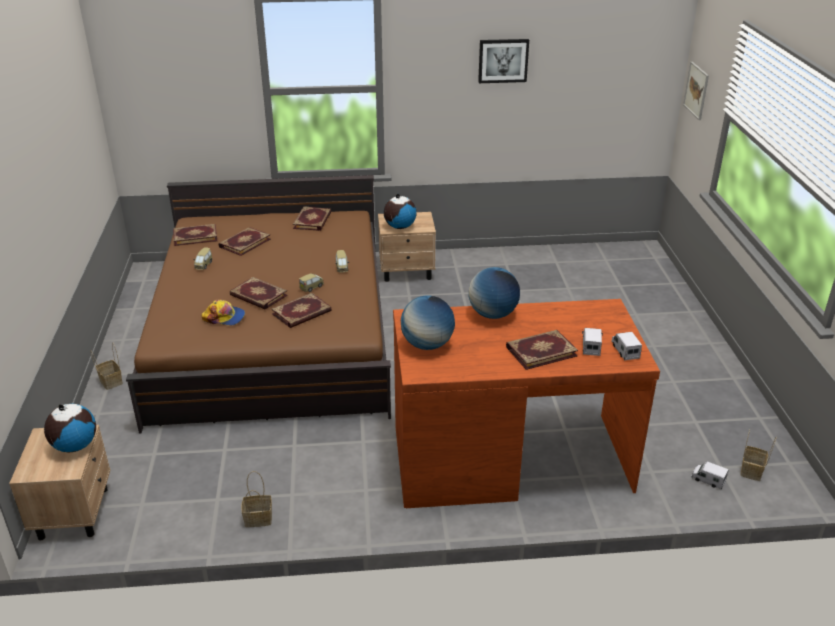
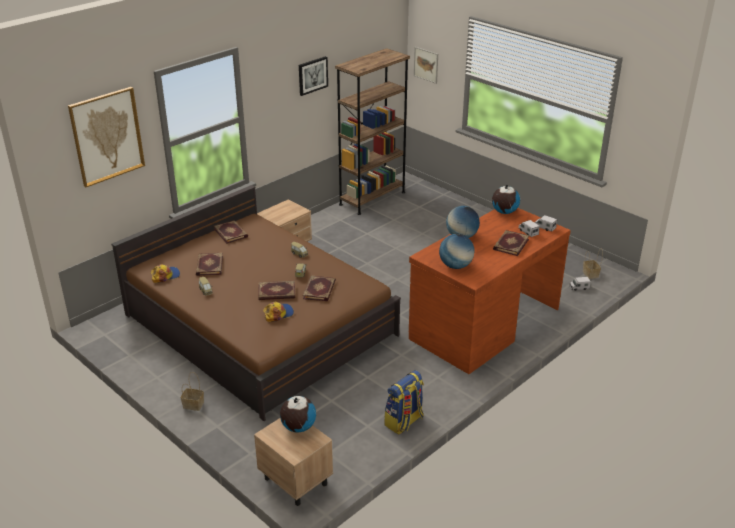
camera: 40 degrees left, 0 degrees up
book [173,224,218,246] -> cap [151,264,180,283]
basket [242,471,272,527] -> backpack [385,370,424,435]
globe [384,193,417,229] -> globe moved to [492,185,520,214]
none -> picture [68,87,145,187]
none -> brown bookcase [335,48,410,215]

